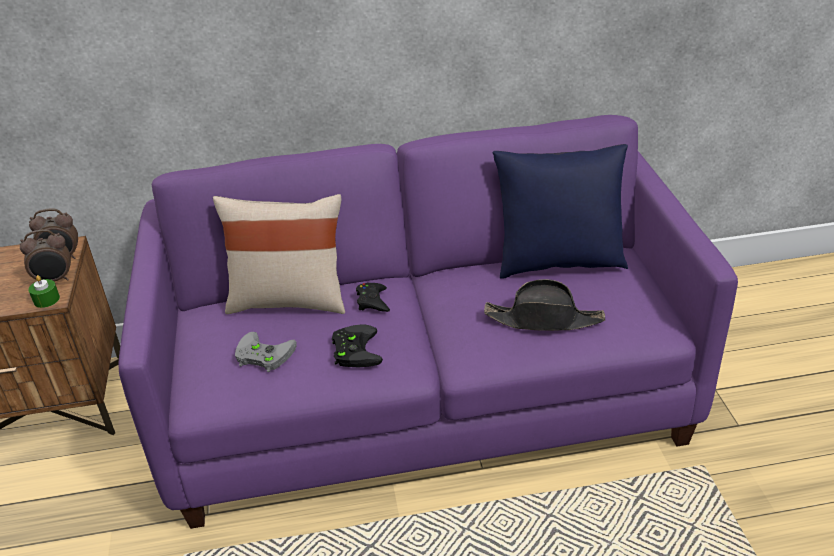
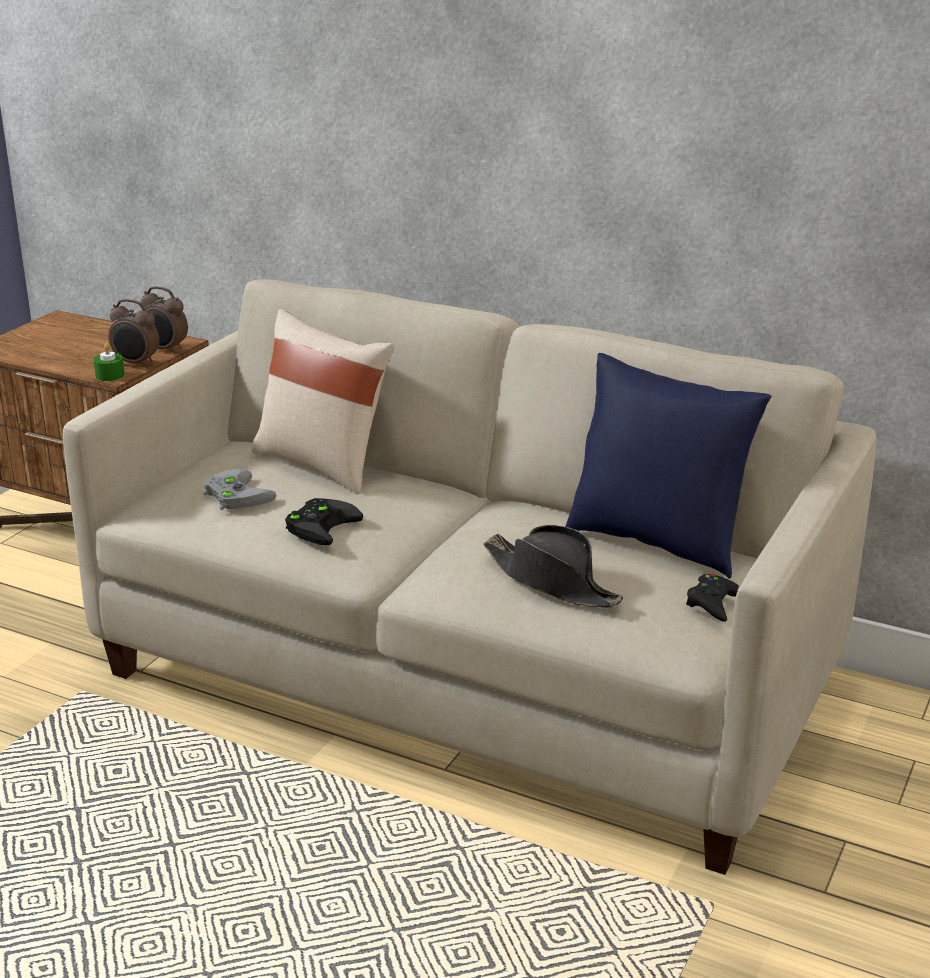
camera: 35 degrees right, 10 degrees down
purple sofa [119,115,738,529] -> beige sofa [63,279,877,875]
black game controller [356,283,390,312] -> black game controller moved to [686,574,740,622]

